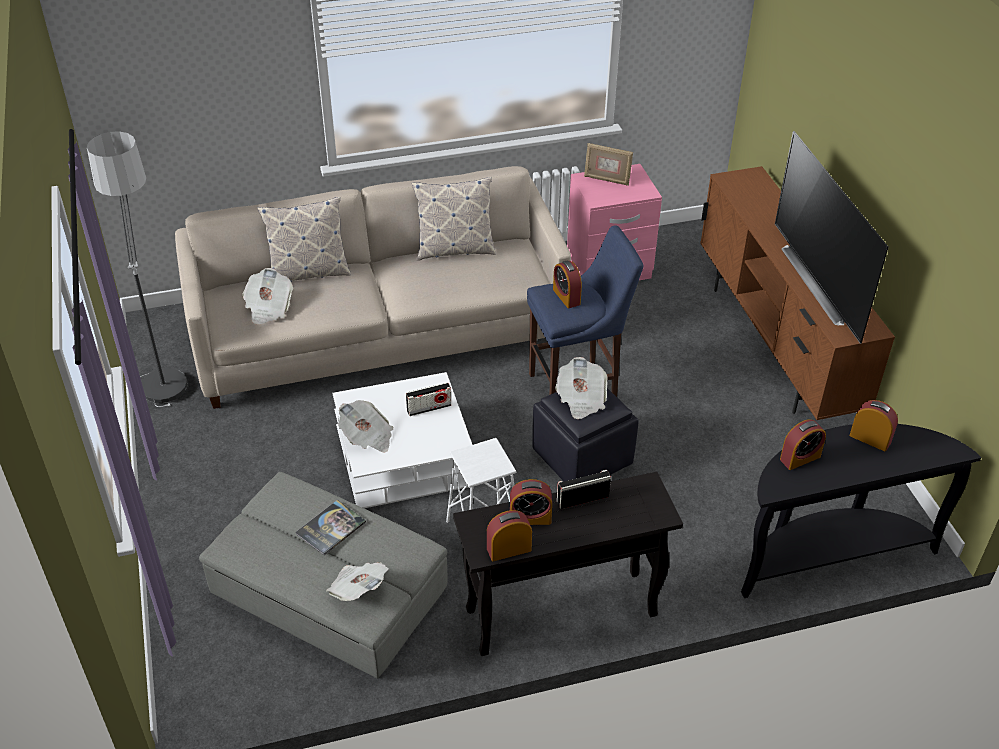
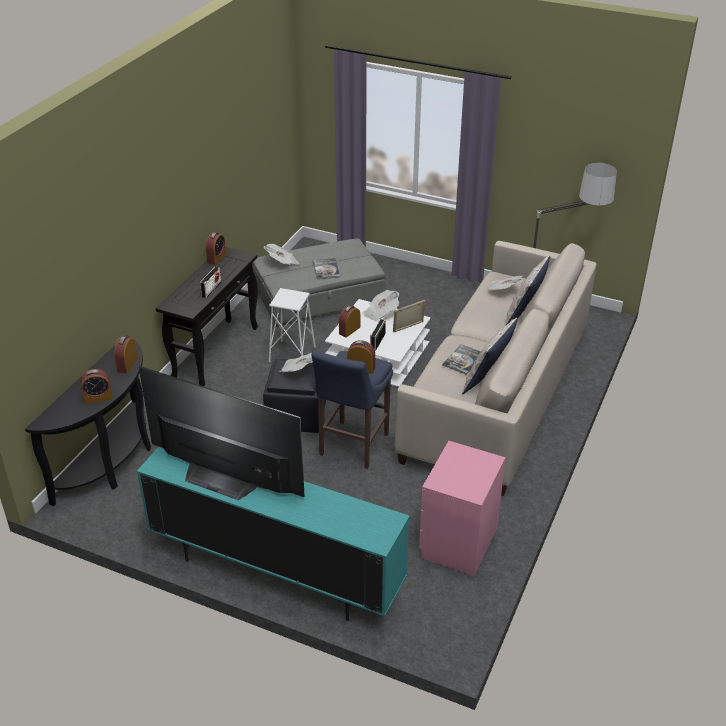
camera: 130 degrees right, 5 degrees down
alarm clock [510,479,552,525] -> alarm clock moved to [339,305,360,338]
picture frame [584,143,633,186] -> picture frame moved to [393,300,425,332]
brown tv stand [700,166,895,420] -> turquoise tv stand [137,447,410,621]
none -> book [442,344,481,375]

